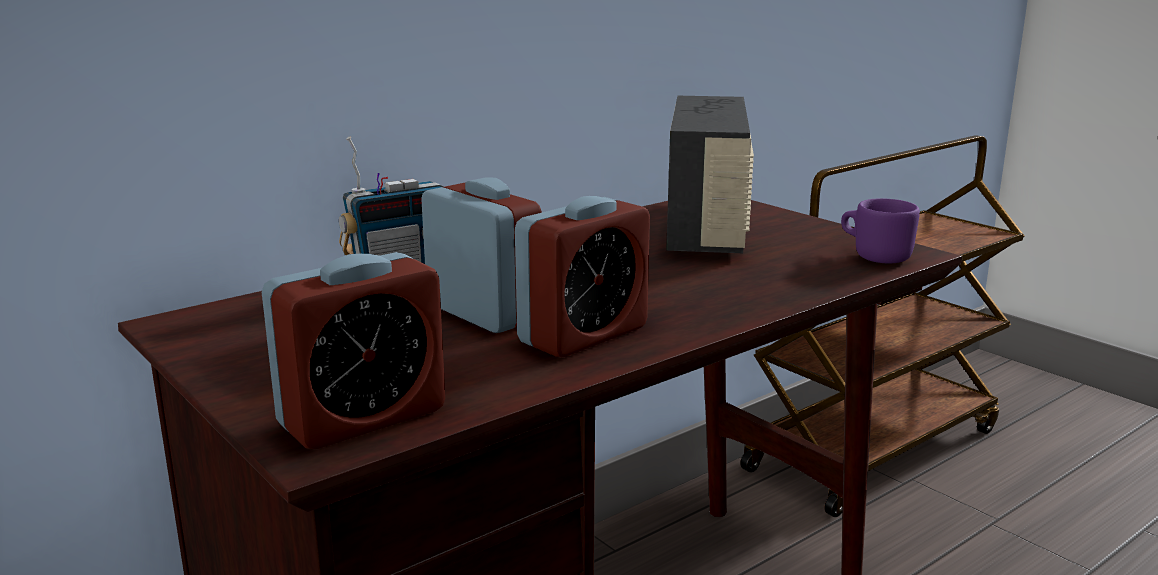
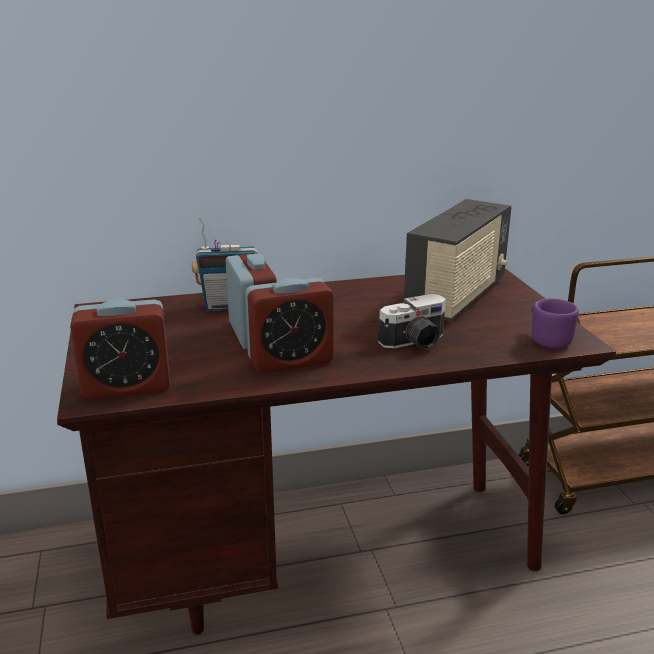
camera: 25 degrees right, 5 degrees up
none -> camera [378,294,446,350]

